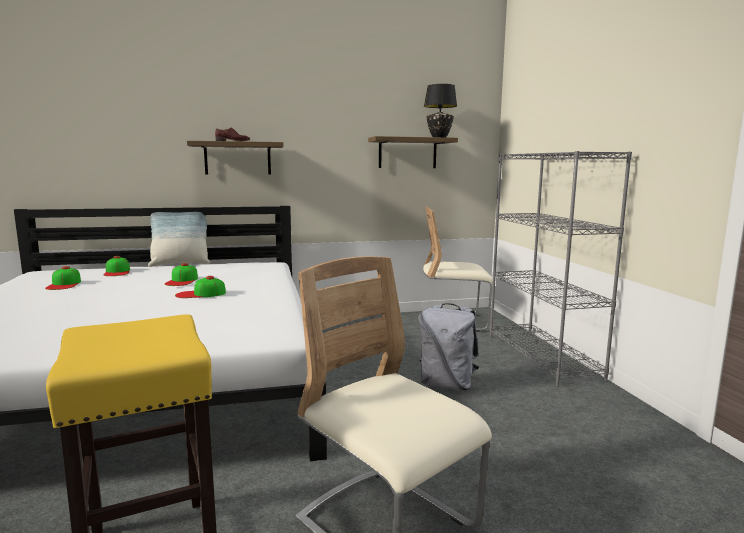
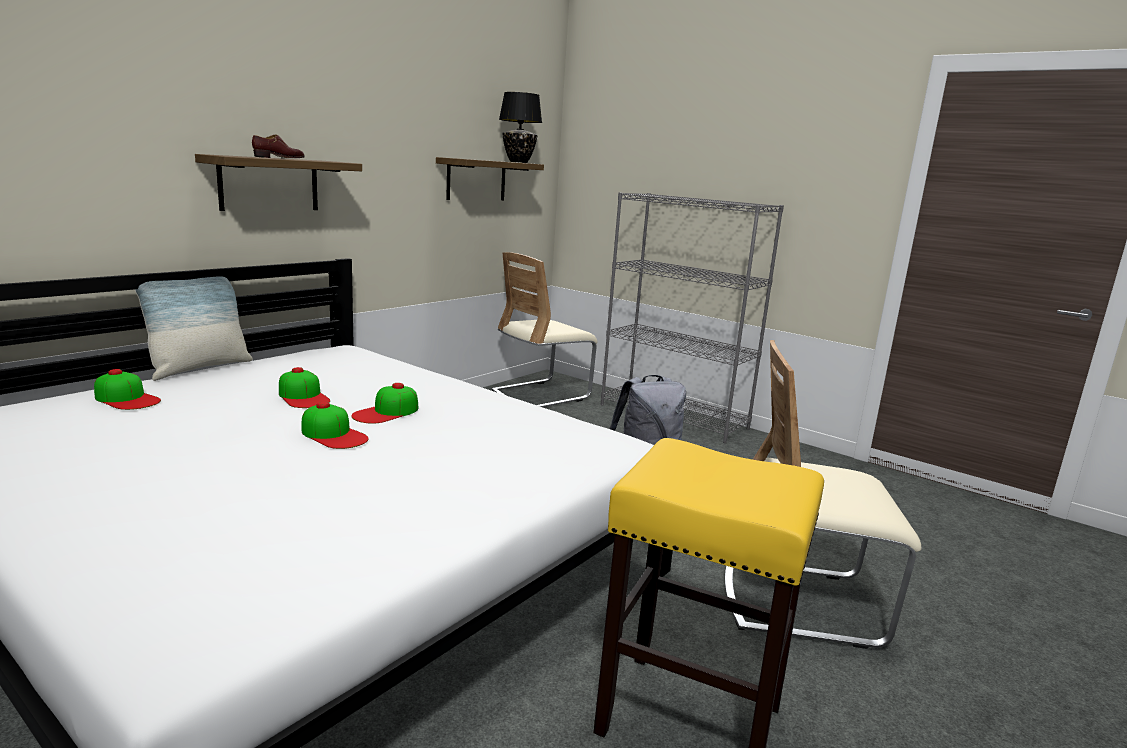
camera: 40 degrees left, 5 degrees up
cap [45,266,81,290] -> cap moved to [302,402,369,449]

